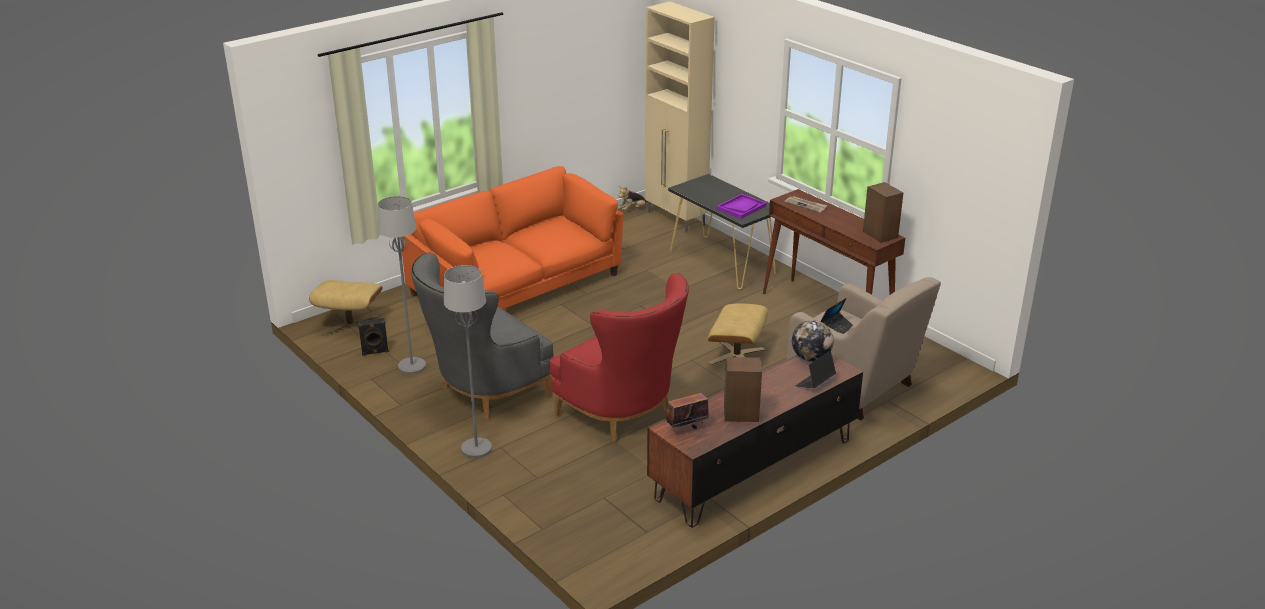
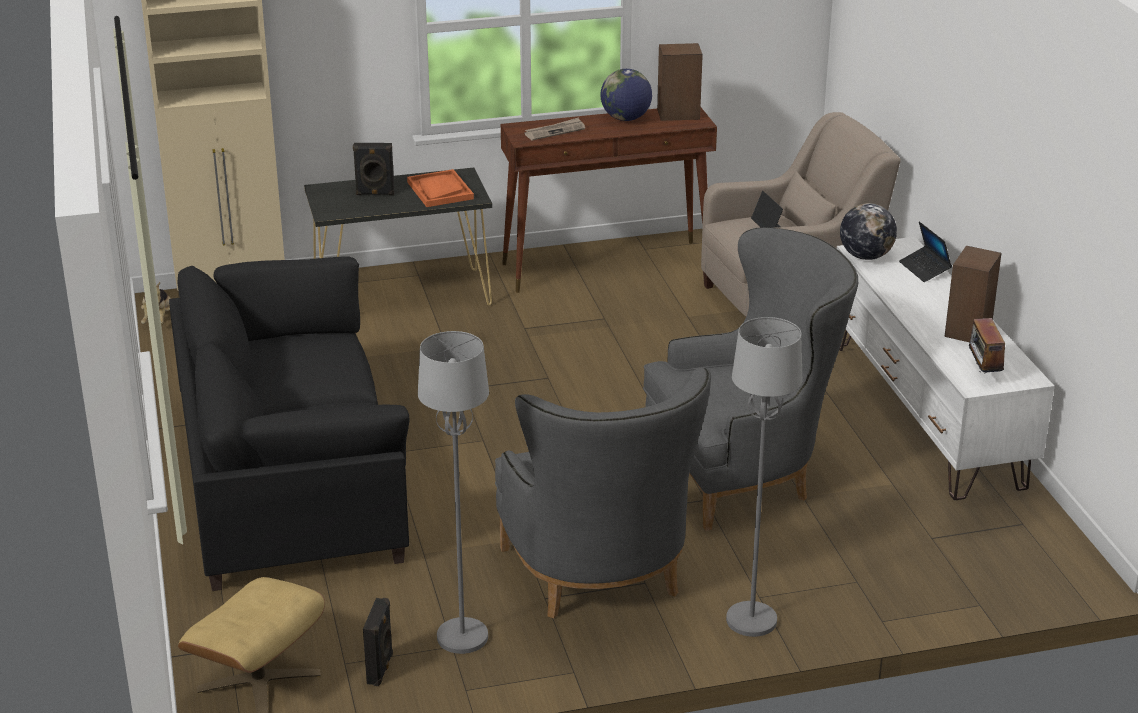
camera: 65 degrees left, 0 degrees up
orange sofa [401,166,623,309] -> black sofa [169,256,410,591]
red armchair [549,273,689,442] -> grey armchair [643,227,858,531]
brown tv stand [647,354,863,528] -> white tv stand [837,237,1055,500]
beige ottoman [708,304,768,365] -> none
purple tray [717,194,766,219] -> orange tray [407,169,474,207]
none -> black speaker [353,143,394,195]
none -> globe [601,69,652,121]

